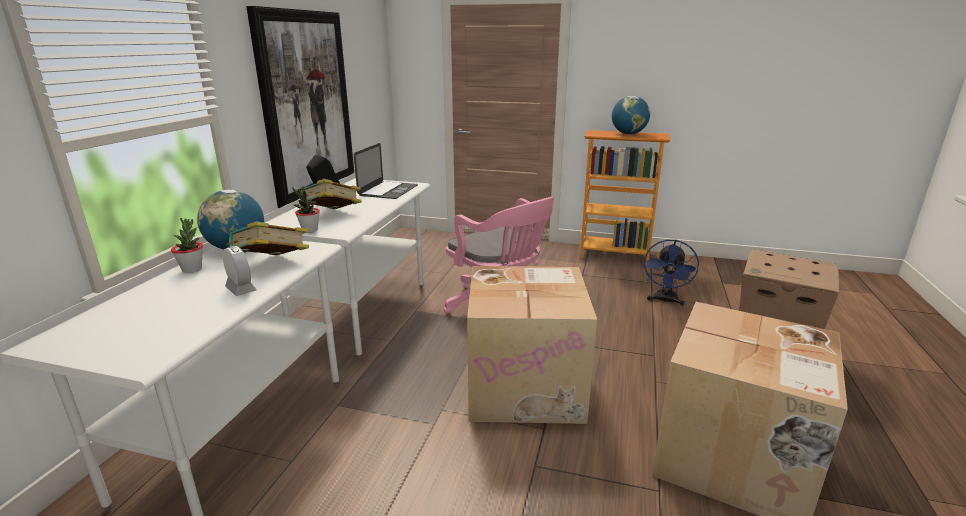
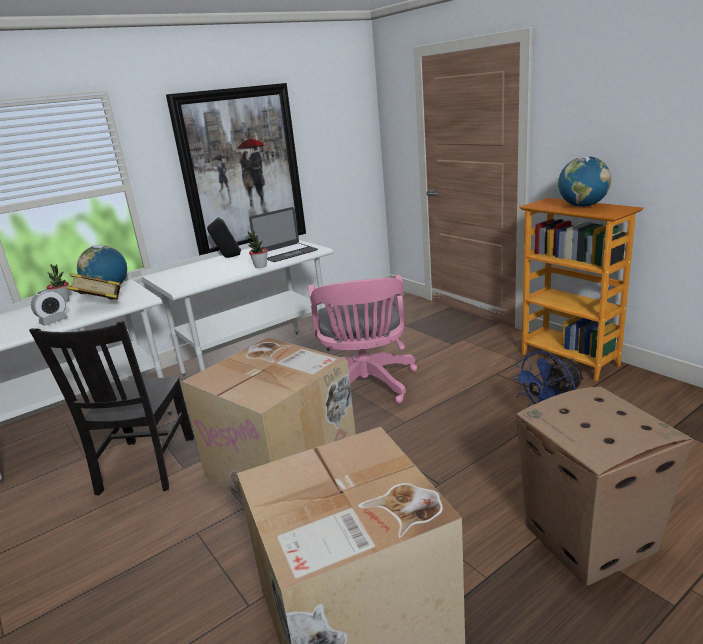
camera: 40 degrees right, 0 degrees up
alarm clock [223,246,257,296] -> alarm clock turned 45 degrees clockwise [31,289,68,326]
potted plant [292,187,320,233] -> potted plant moved to [248,231,268,268]
book [299,179,361,209] -> none
none -> black chair [29,321,194,496]

